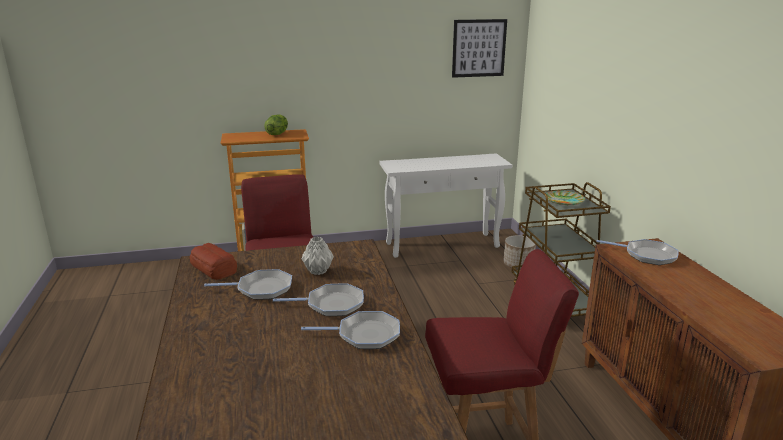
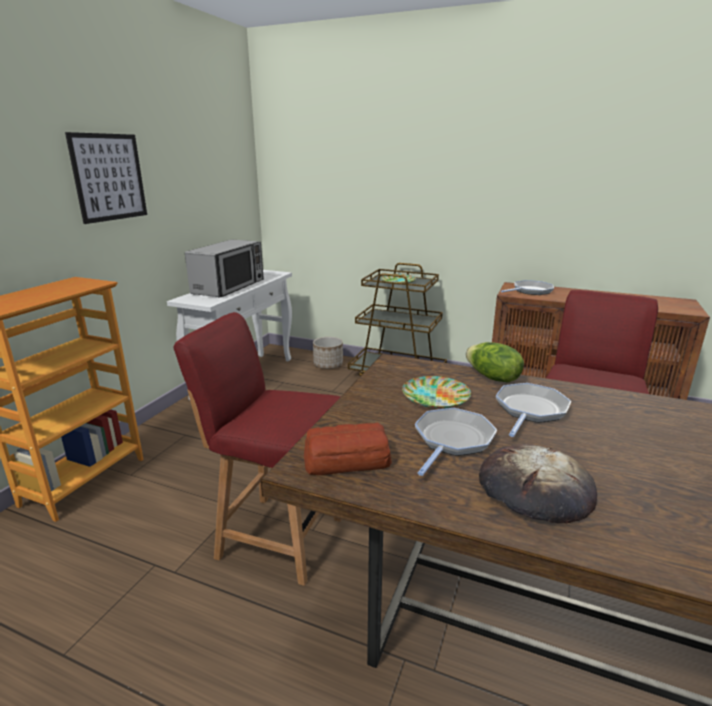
camera: 55 degrees left, 0 degrees up
lettuce [264,115,288,135] -> lettuce moved to [466,342,524,383]
frying pan [301,311,400,349] -> none
grey vase [302,237,334,275] -> plate [402,376,471,409]
picture [452,19,507,78] -> picture moved to [65,132,147,224]
none -> microwave [185,239,264,297]
none -> bread [479,444,597,523]

